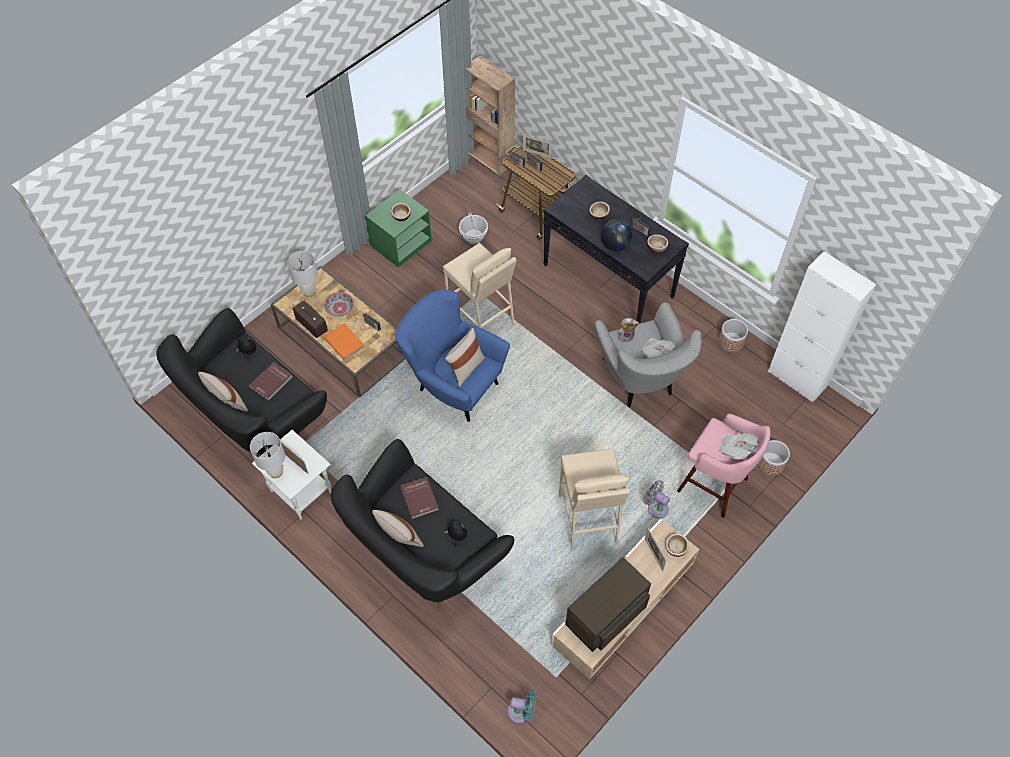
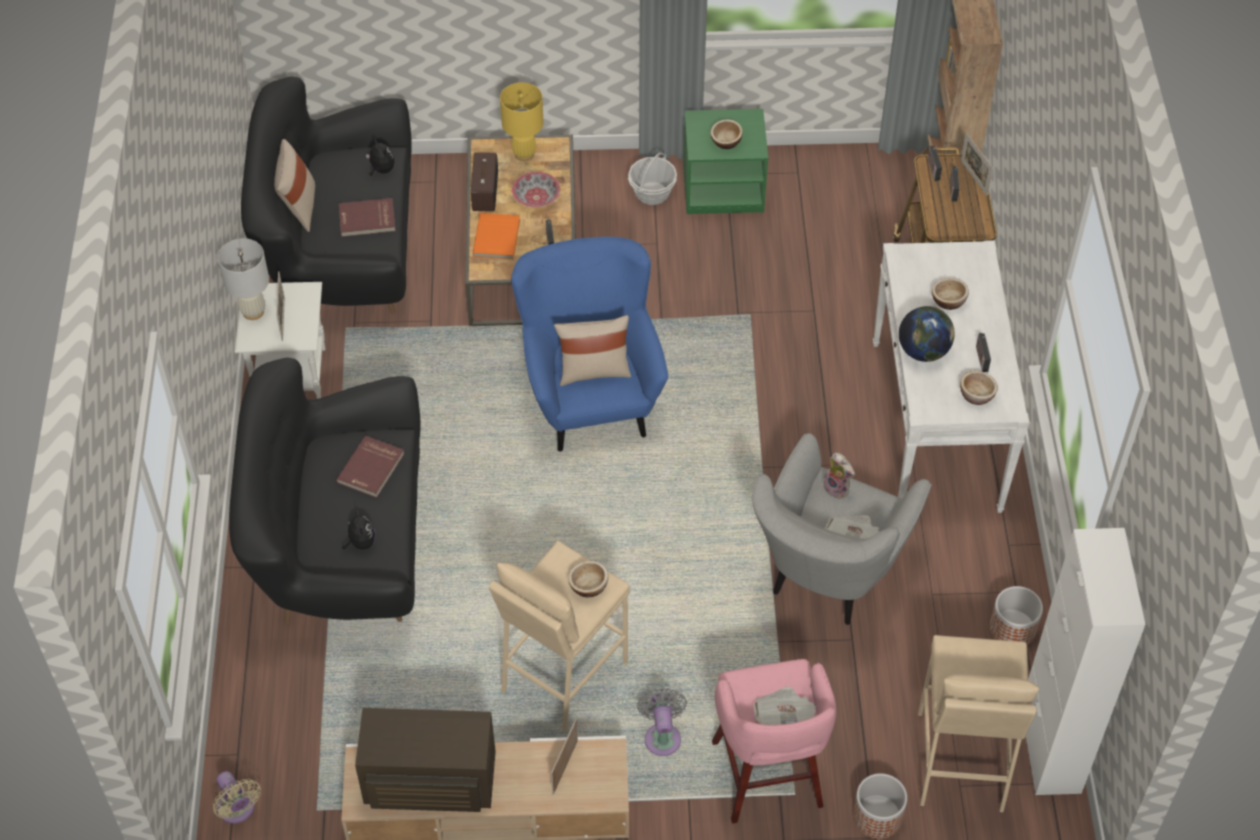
camera: 45 degrees right, 5 degrees down
white table lamp [287,251,318,297] -> yellow table lamp [500,82,543,161]
beige pillow [372,510,424,547] -> none
beige stool [443,243,517,328] -> beige stool moved to [918,635,1039,813]
basket [459,212,488,244] -> basket moved to [628,153,677,205]
turquoise fan [508,689,537,723] -> beige fan [213,771,261,824]
black console table [543,175,689,324] -> white console table [873,240,1030,513]
bowl [666,533,689,557] -> bowl moved to [568,561,608,597]

